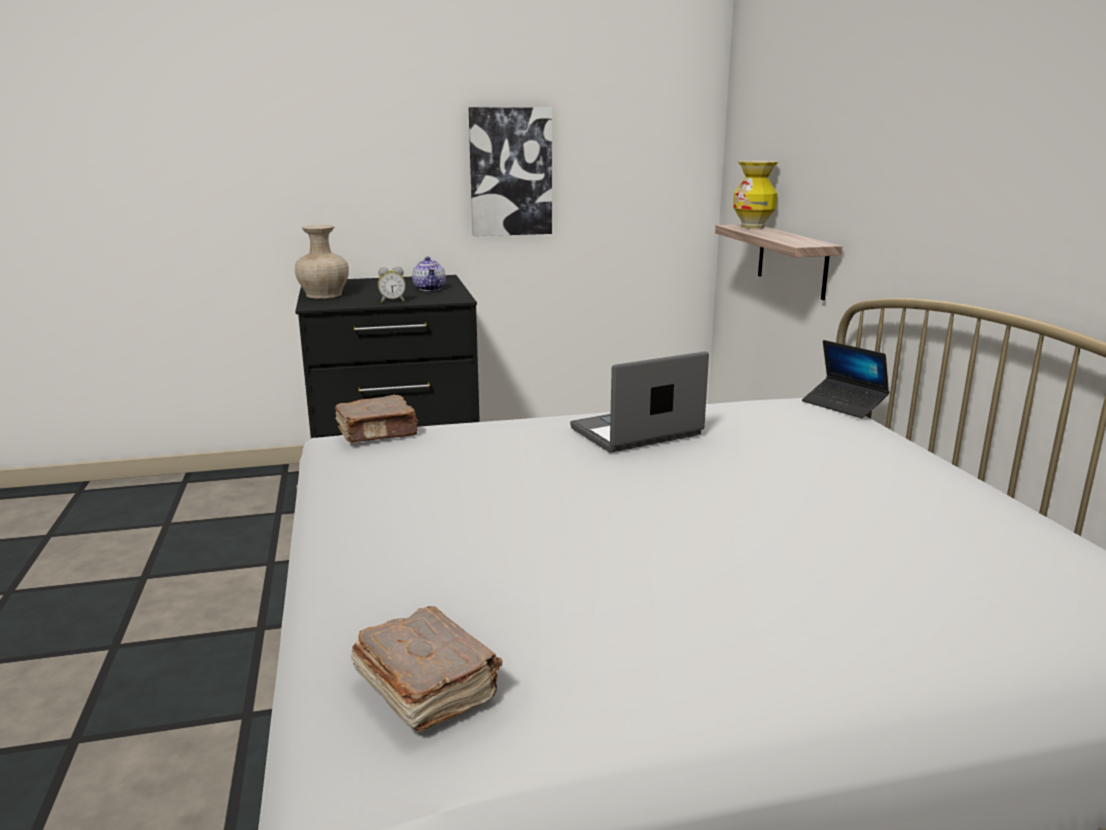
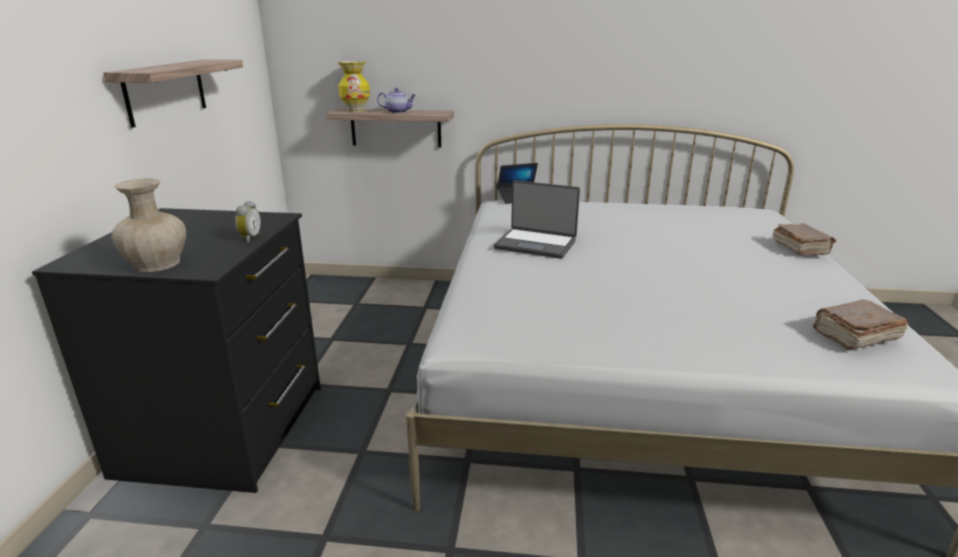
camera: 70 degrees left, 5 degrees up
brown book [335,395,419,442] -> brown book moved to [773,224,836,255]
teapot [412,257,446,291] -> teapot moved to [377,88,416,113]
picture [469,107,552,236] -> shelf [103,59,243,128]
laptop [570,351,709,453] -> laptop turned 60 degrees counterclockwise [494,180,580,259]

